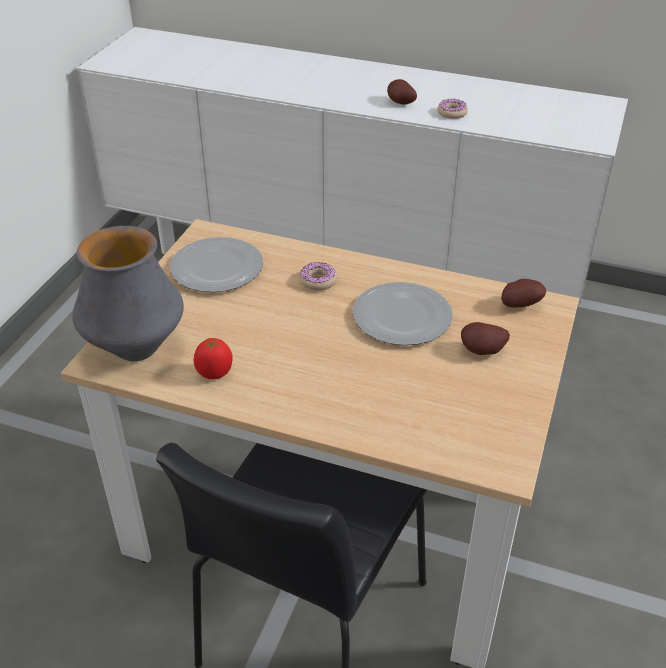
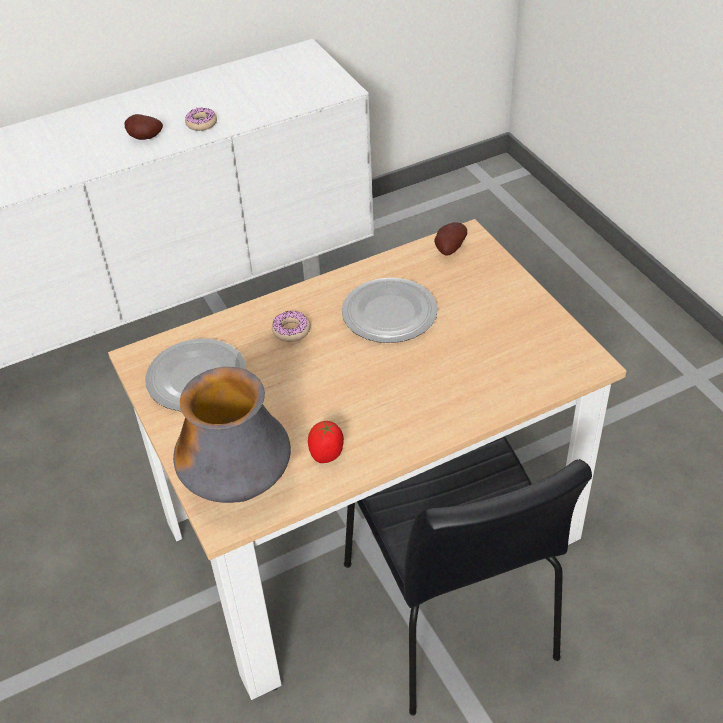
camera: 45 degrees left, 5 degrees up
potato [461,322,510,355] -> none

